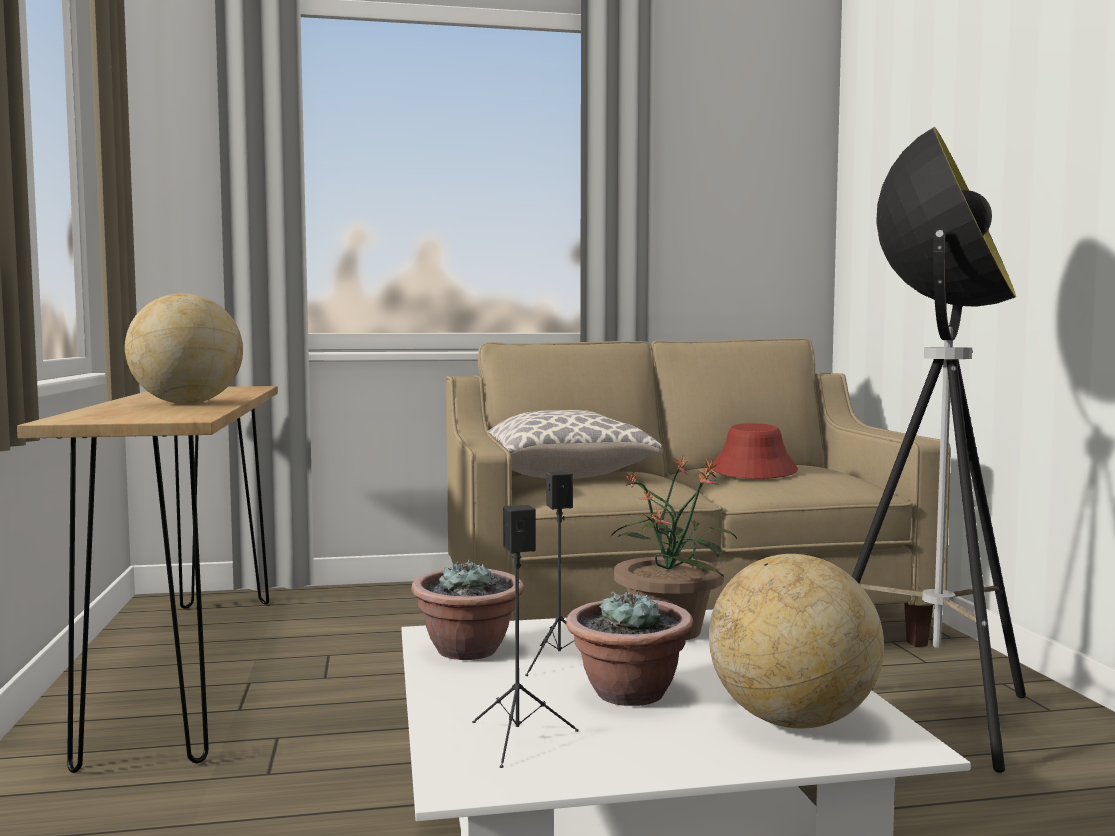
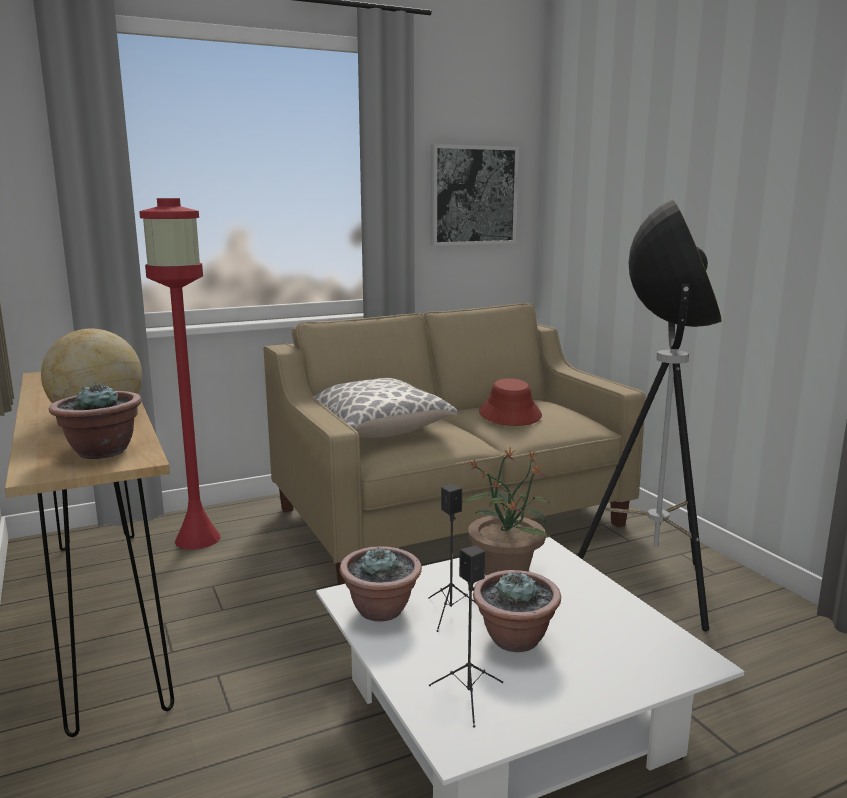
camera: 15 degrees left, 10 degrees up
globe [709,554,884,729] -> none
none -> potted plant [49,383,142,459]
none -> red floor lamp [139,198,221,550]
none -> picture [431,144,519,246]

